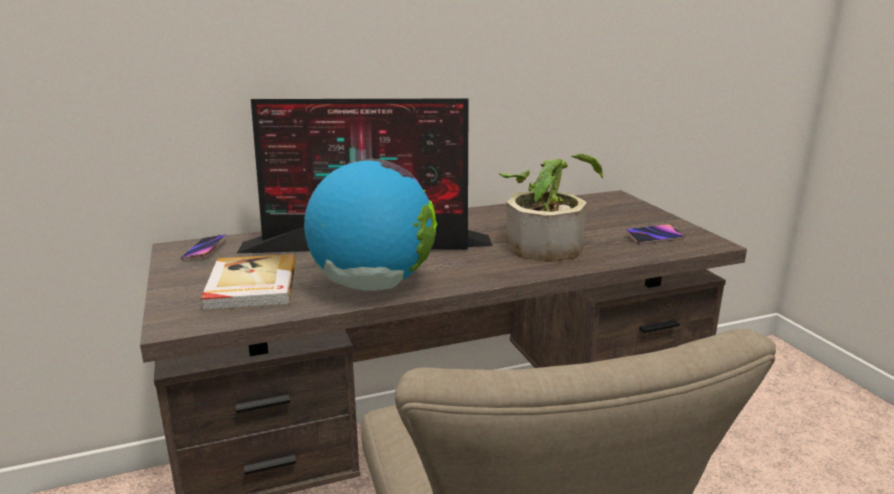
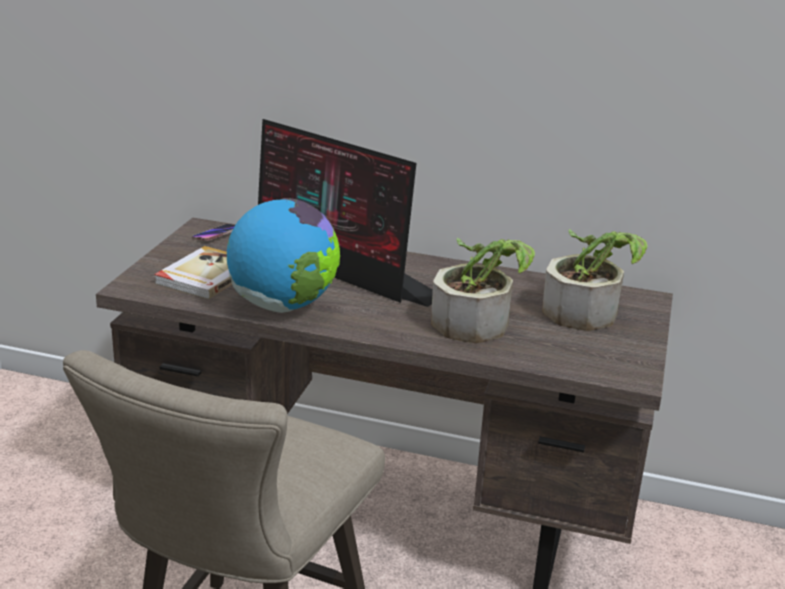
camera: 35 degrees right, 5 degrees up
phone [626,224,684,244] -> none
none -> potted plant [542,229,648,331]

